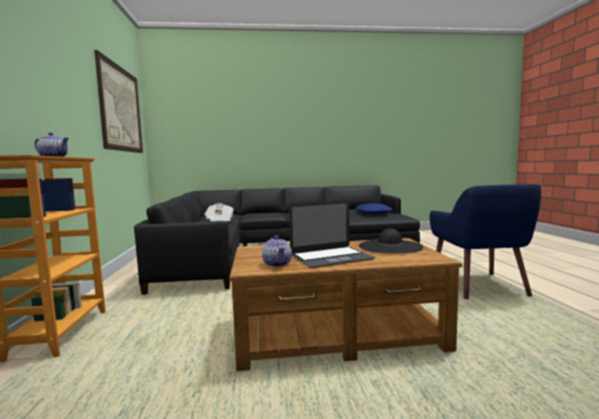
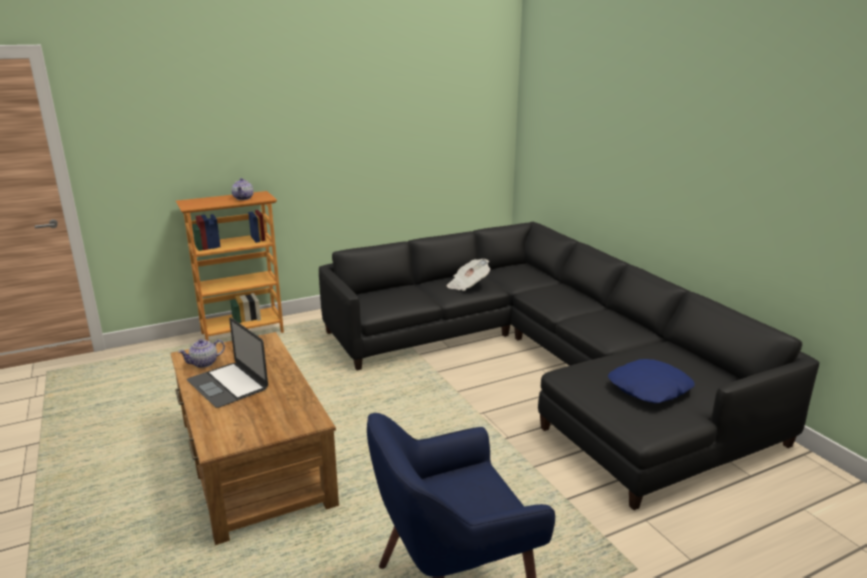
camera: 70 degrees right, 15 degrees up
picture [94,50,143,153] -> none
black hat [359,228,423,253] -> none

